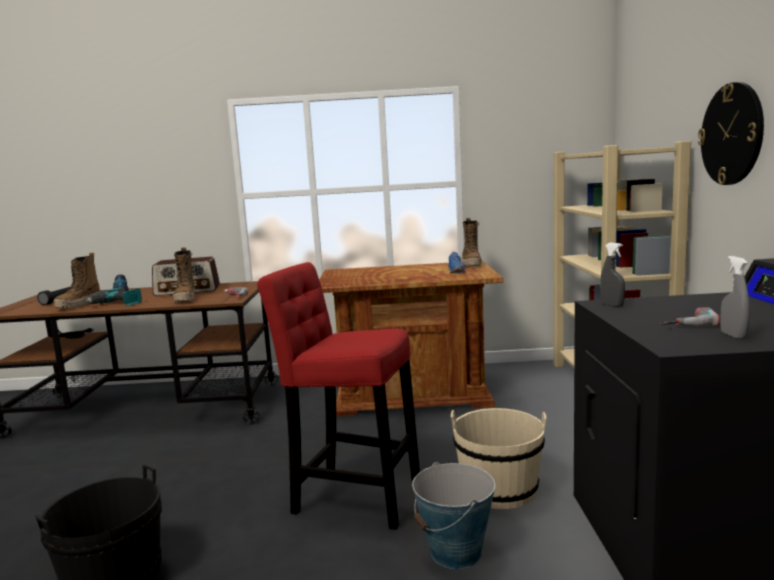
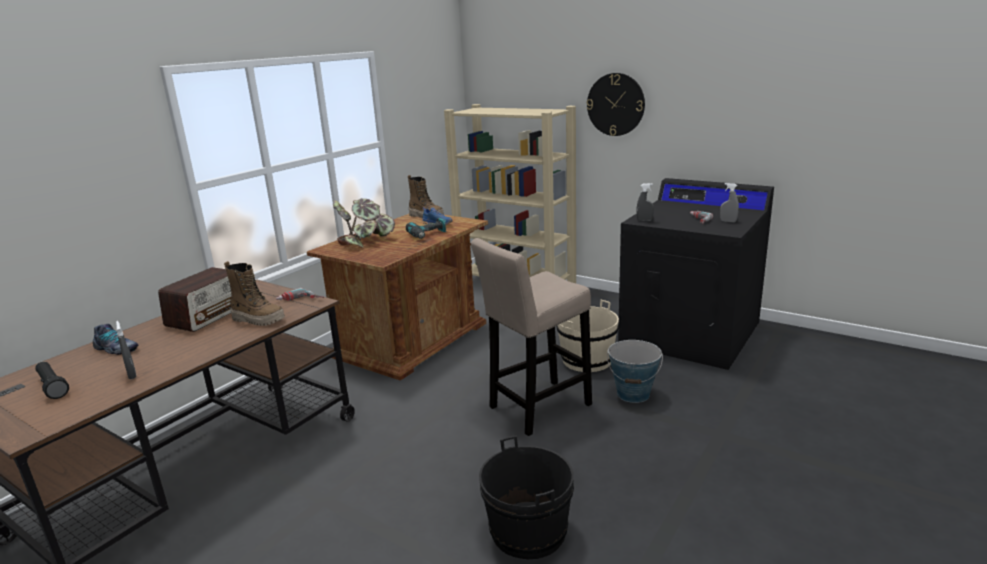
camera: 55 degrees left, 10 degrees up
boot [54,253,100,308] -> grey spray bottle [116,321,136,379]
power drill [85,287,142,306] -> power drill moved to [406,217,446,239]
red stool [257,262,420,530] -> beige stool [471,238,592,436]
none -> potted plant [333,198,395,248]

